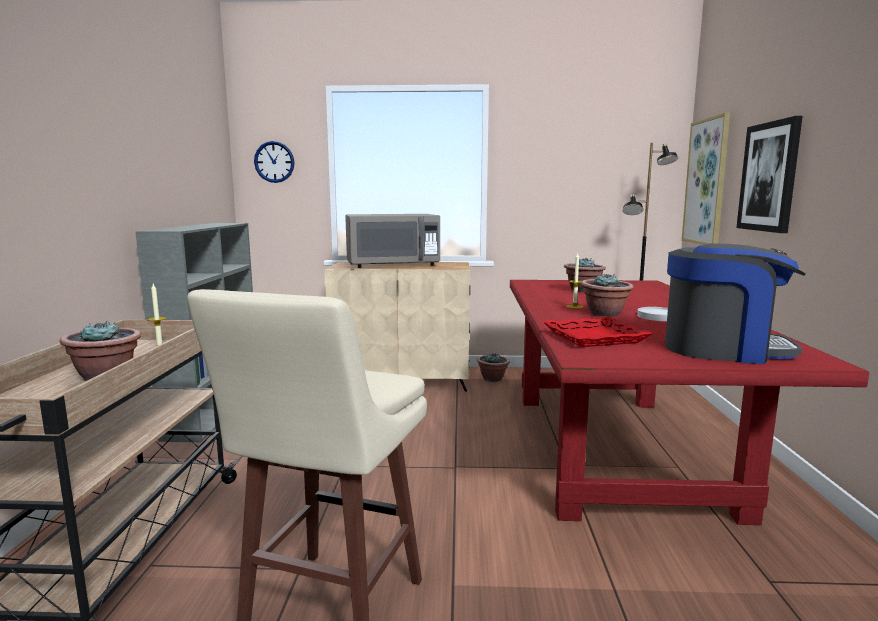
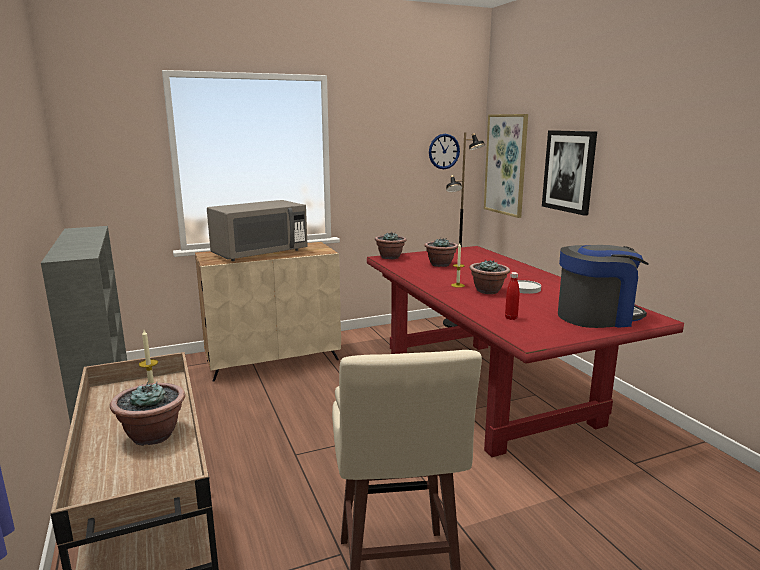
camera: 25 degrees left, 5 degrees up
wall clock [254,141,294,183] -> wall clock moved to [429,134,460,169]
potted plant [477,353,510,382] -> potted plant moved to [375,233,407,259]
red tray [544,317,653,347] -> red bottle [505,272,519,320]

